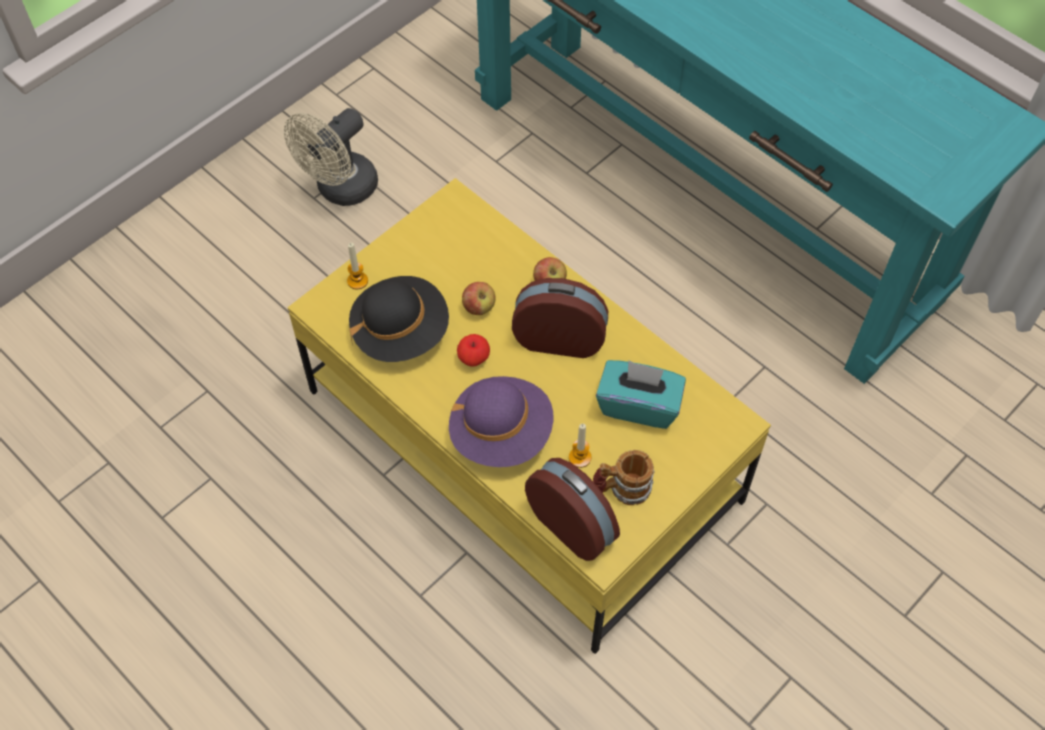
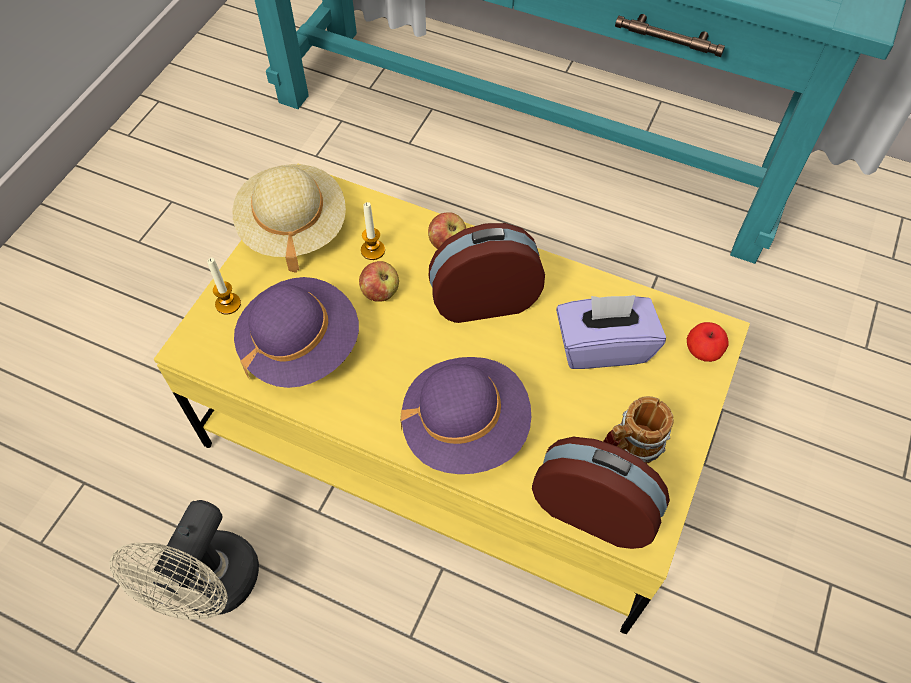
camera: 20 degrees left, 0 degrees up
beige fan [284,108,378,206] -> beige fan moved to [109,500,259,620]
black hat [349,276,449,362] -> purple hat [234,277,359,388]
apple [457,334,490,367] -> apple moved to [687,322,729,362]
candle [569,424,592,468] -> candle moved to [361,202,385,260]
turquoise tissue box [596,360,686,429] -> purple tissue box [556,295,666,369]
none -> beige hat [233,164,346,273]

